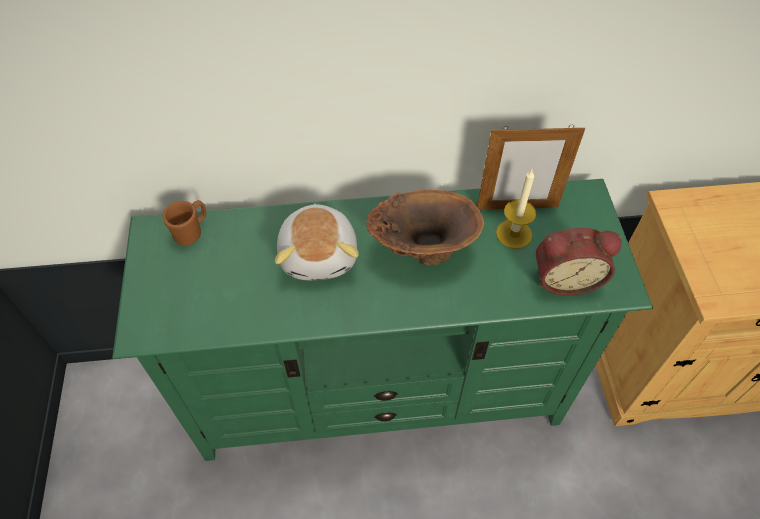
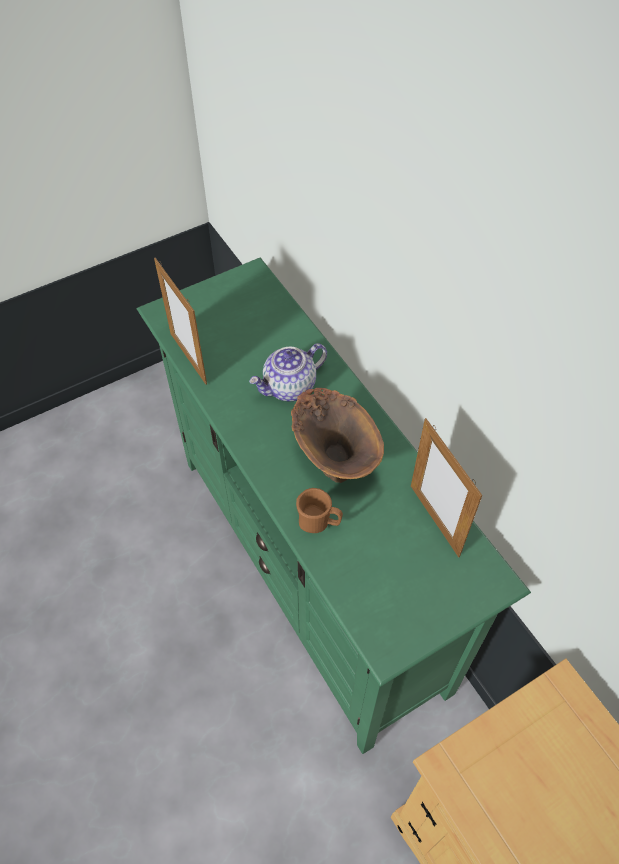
camera: 65 degrees right, 0 degrees up
brown mug [162,200,206,246] -> brown mug moved to [296,488,343,533]
plush toy [275,204,359,280] -> teapot [249,343,327,401]
candle [496,169,536,249] -> none
alarm clock [536,228,622,296] -> none
none -> picture frame [154,258,207,385]

